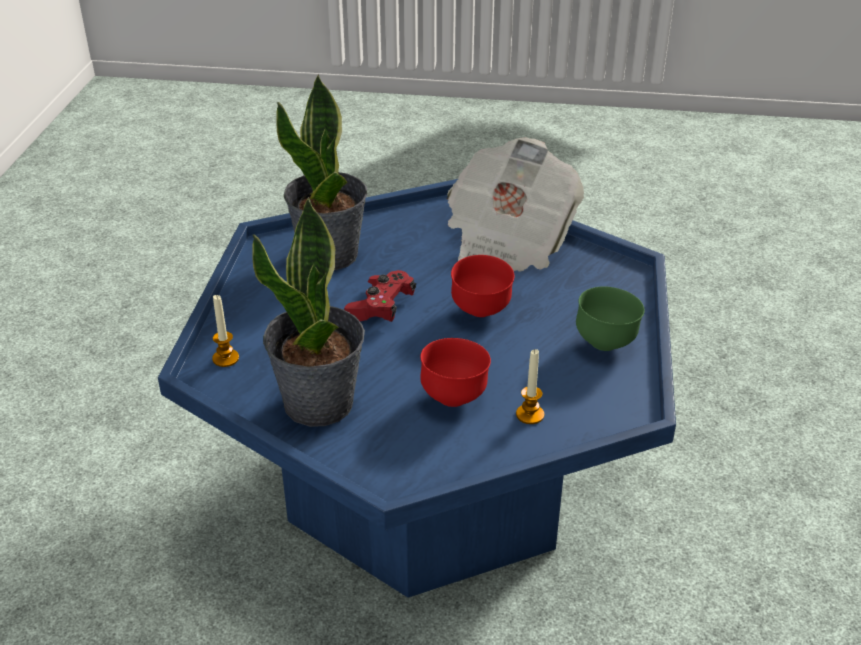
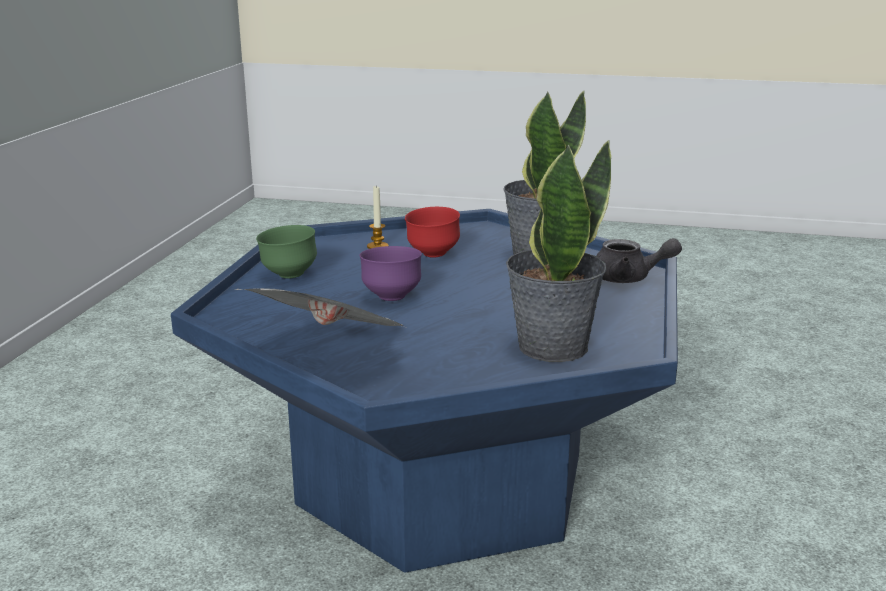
camera: 175 degrees left, 15 degrees down
candle [212,294,239,367] -> grey teapot [596,238,682,283]
red game controller [344,270,416,322] -> none
red bowl [451,255,514,317] -> purple bowl [359,246,422,301]

